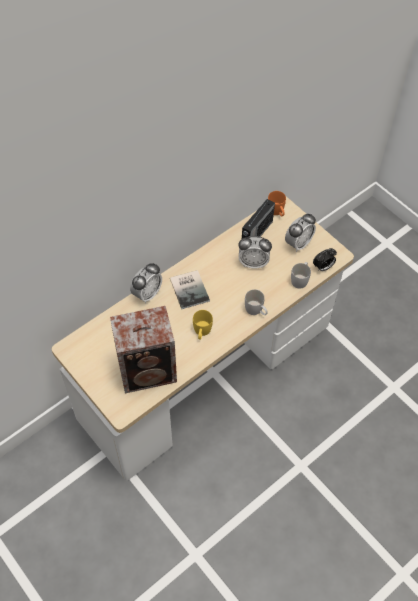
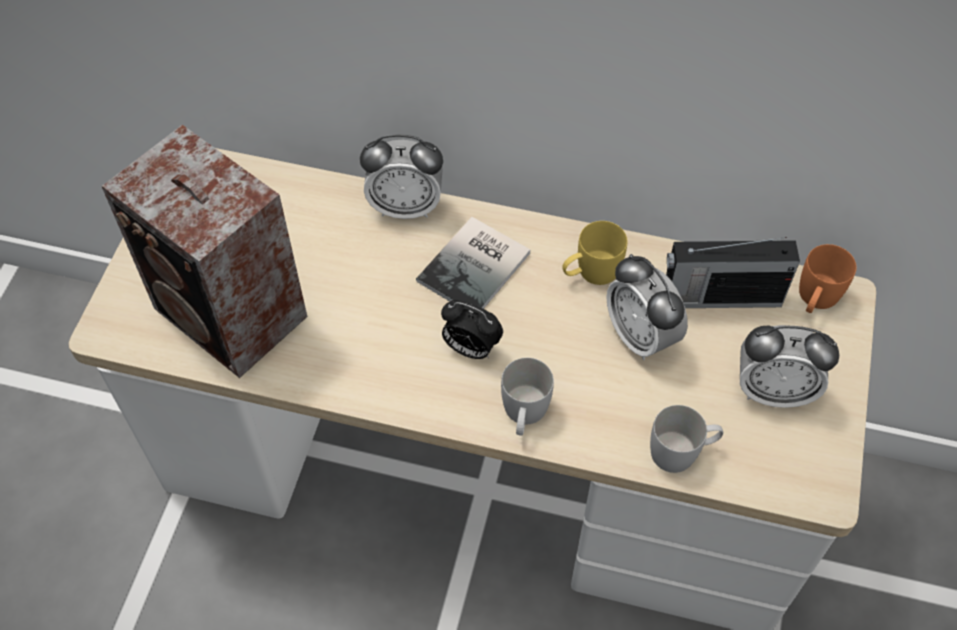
camera: 55 degrees right, 0 degrees up
yellow mug [193,310,213,340] -> yellow mug moved to [562,221,627,285]
alarm clock [313,248,337,271] -> alarm clock moved to [441,300,503,359]

